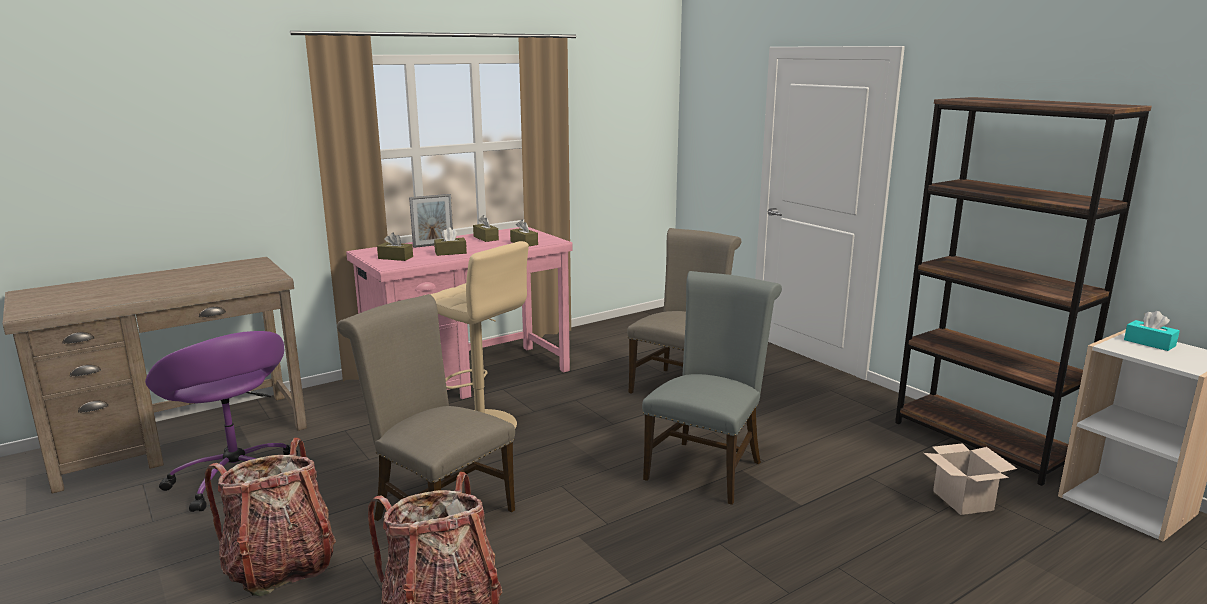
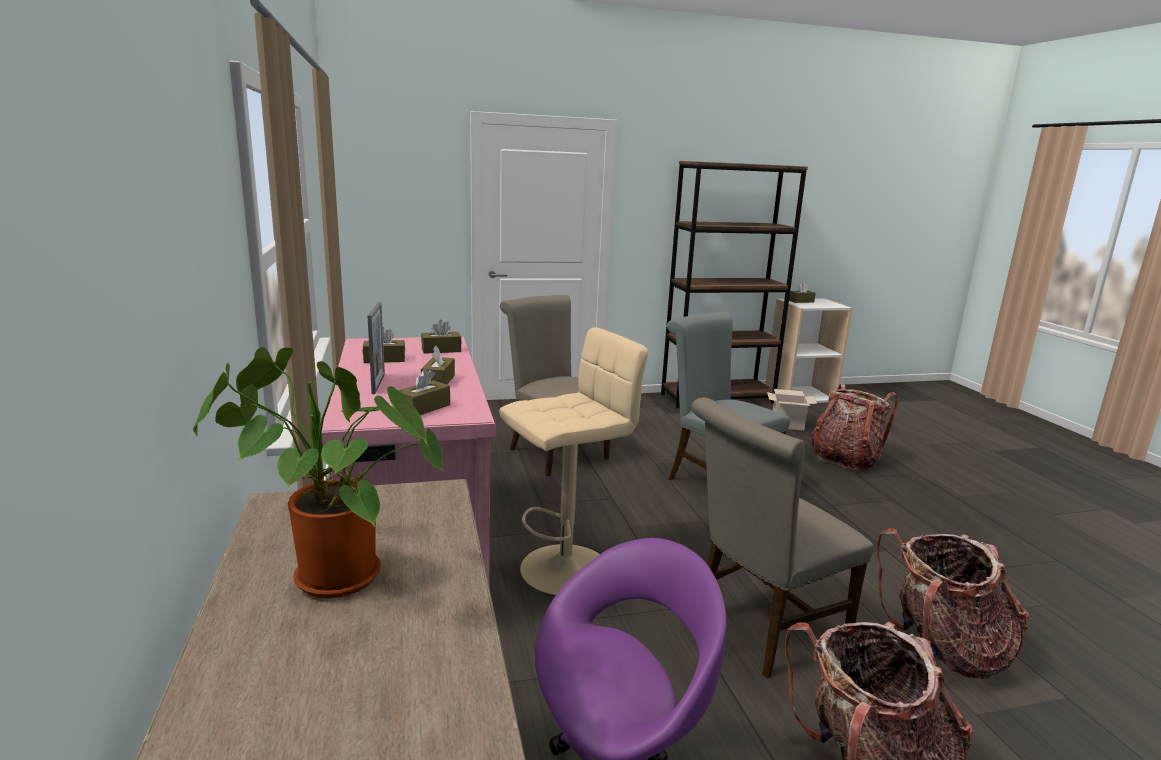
camera: 70 degrees left, 0 degrees up
turquoise tissue box [1124,311,1180,351] -> brown tissue box [789,282,816,303]
none -> potted plant [193,347,443,598]
none -> backpack [810,384,899,472]

